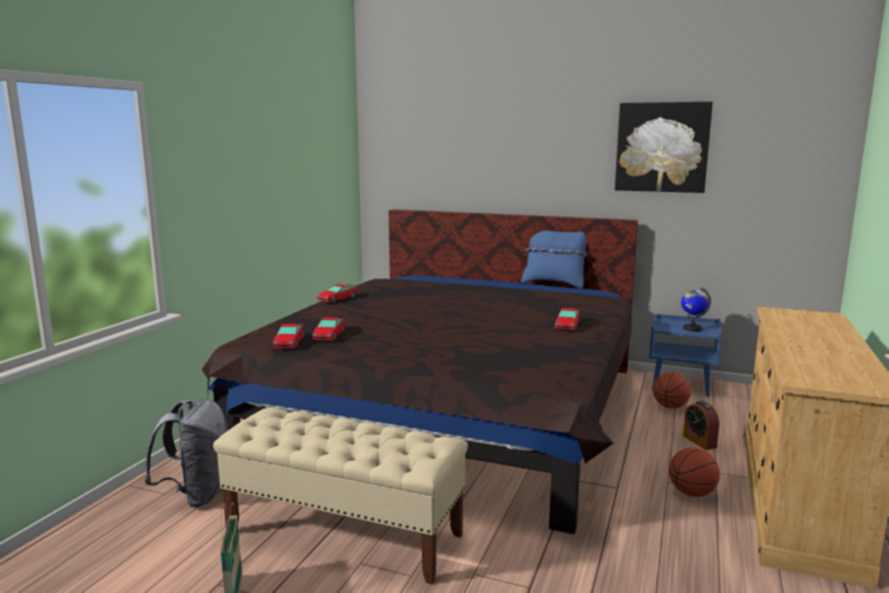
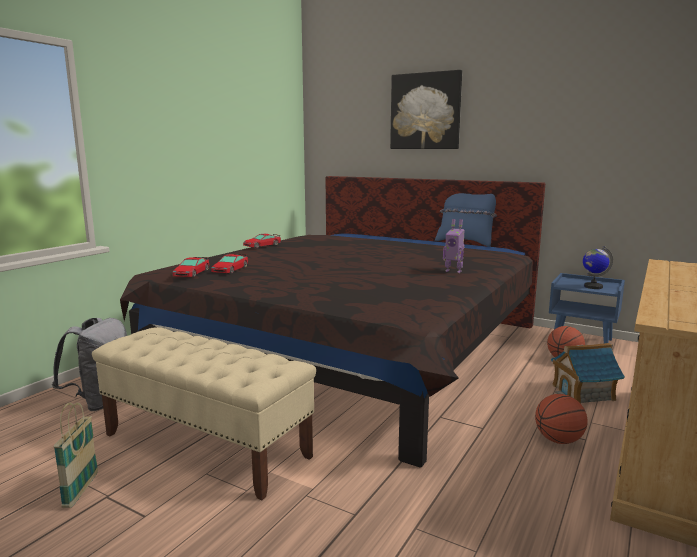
camera: 10 degrees right, 0 degrees up
toy car [555,307,580,330] -> toy robot [443,219,465,273]
picture [615,102,713,193] -> picture moved to [390,70,462,149]
alarm clock [683,401,719,450] -> toy house [551,343,625,404]

